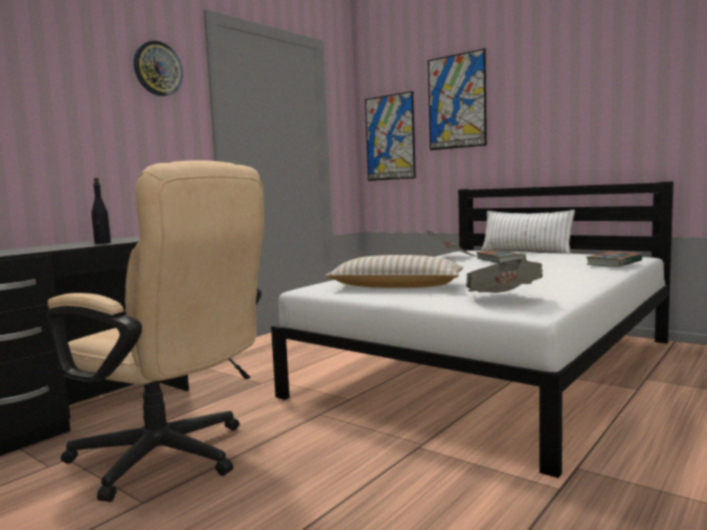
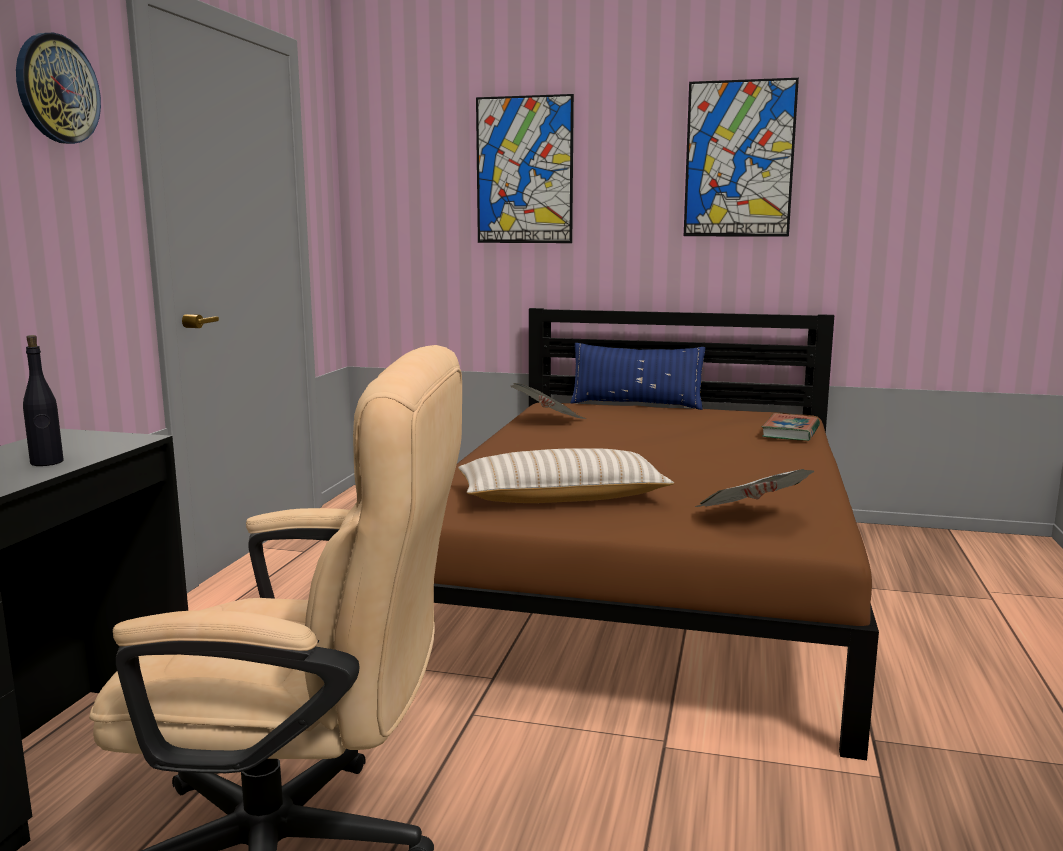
camera: 25 degrees left, 5 degrees up
white bed [271,181,674,478] -> brown bed [434,308,879,760]
picture [365,91,416,181] -> picture moved to [684,78,799,237]
book [476,250,526,263] -> none
white pillow [482,210,575,254] -> blue pillow [570,343,705,410]

